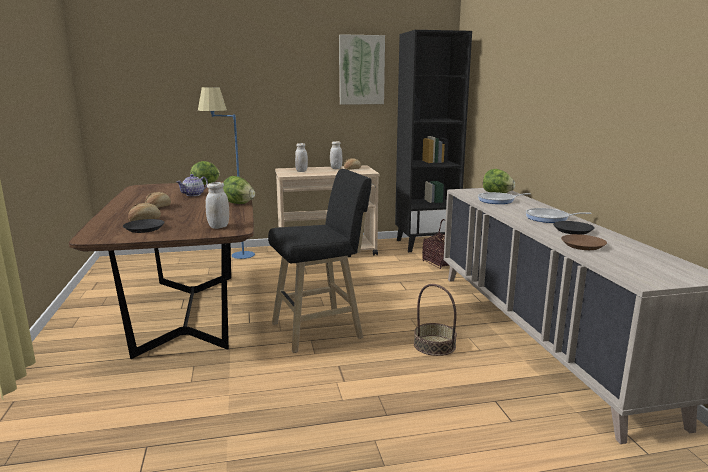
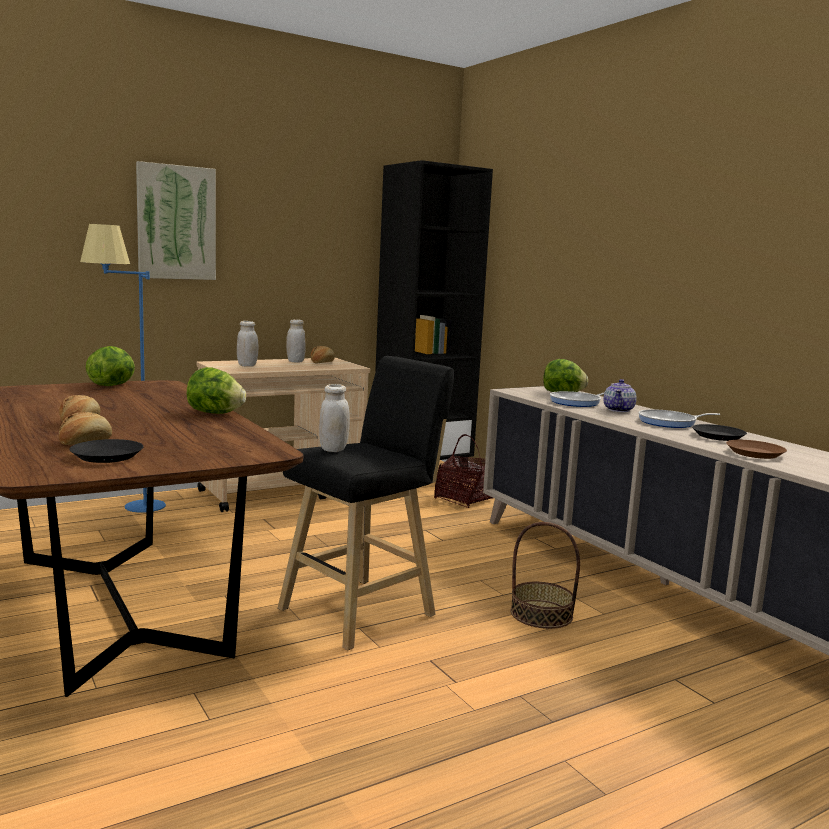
camera: 20 degrees left, 5 degrees down
teapot [177,174,208,196] -> teapot moved to [604,379,637,412]
white jar [206,182,229,229] -> white jar moved to [319,384,350,452]
picture [339,34,385,105] -> picture moved to [136,161,216,280]

